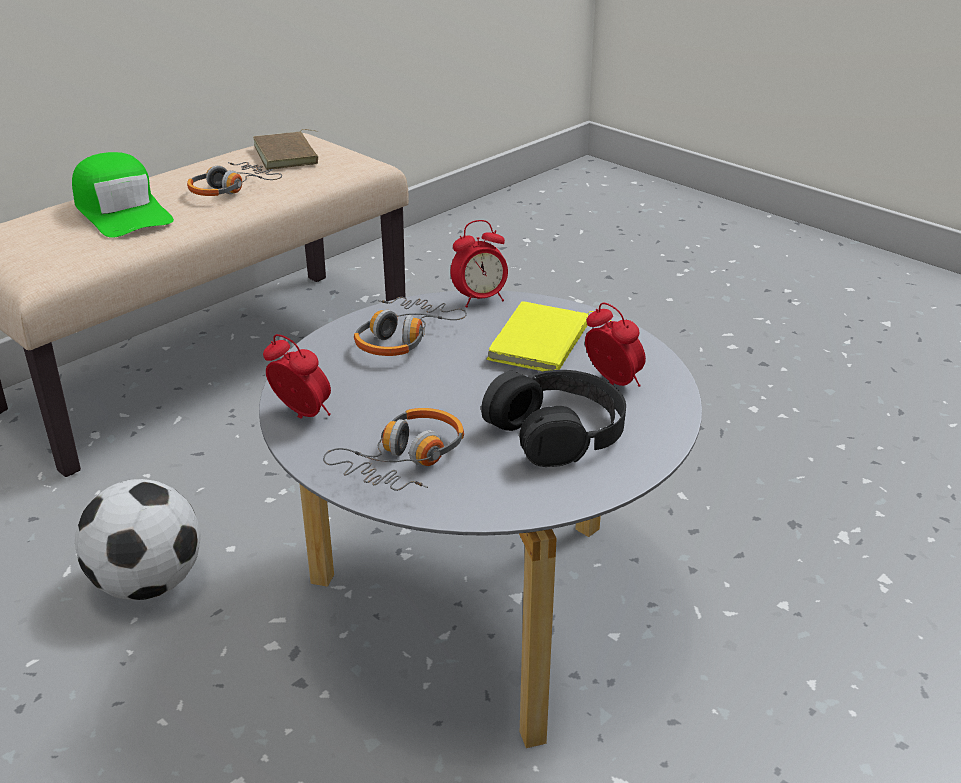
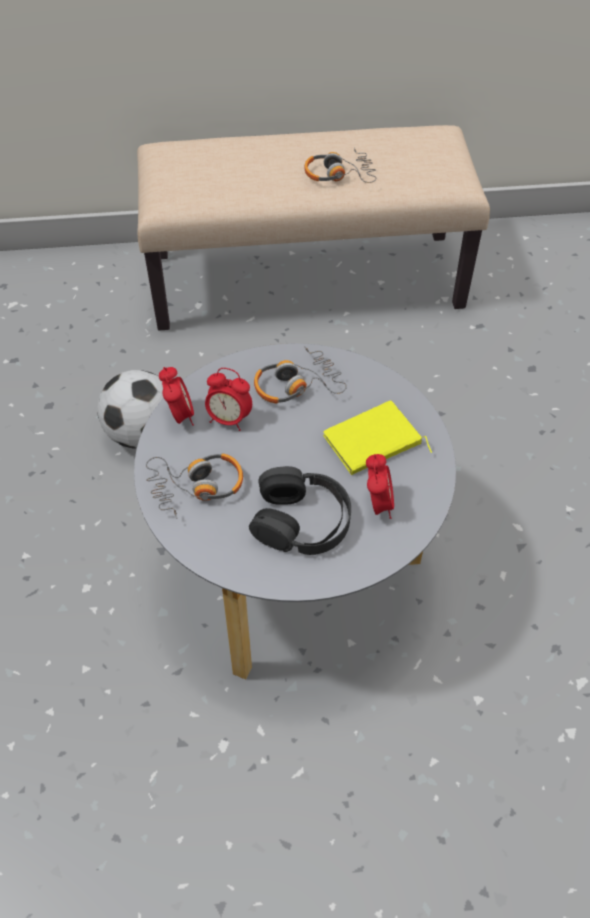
camera: 40 degrees right, 20 degrees up
green cap [72,152,174,238] -> none
brown book [253,129,318,170] -> none
alarm clock [451,220,508,307] -> alarm clock moved to [205,368,252,431]

